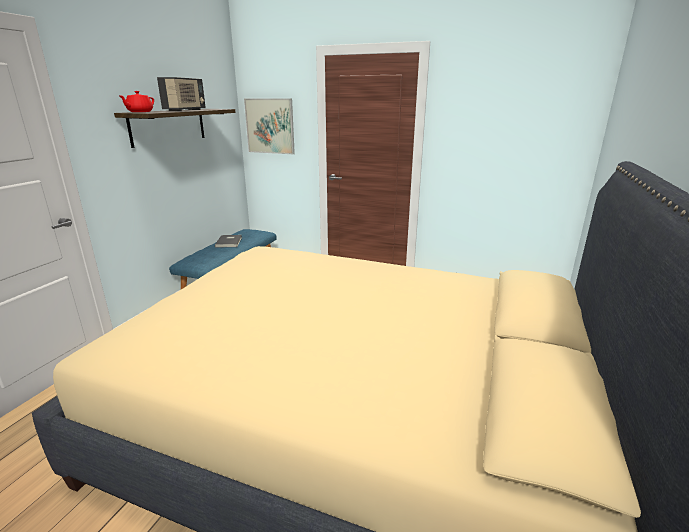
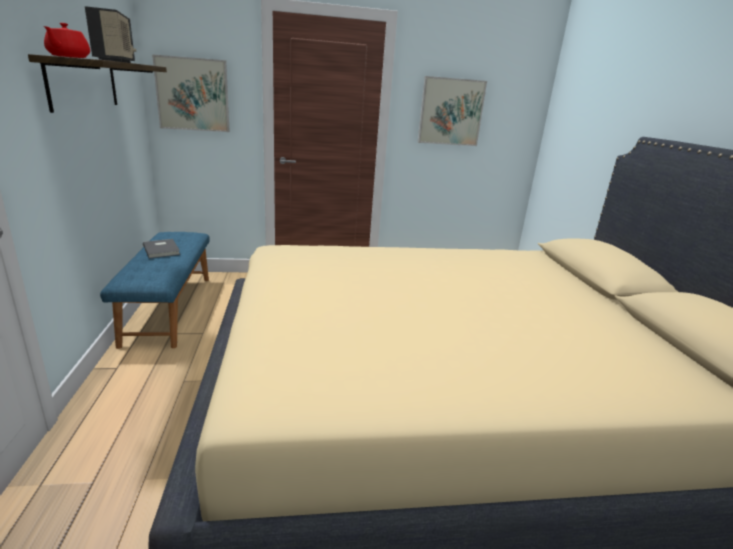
camera: 30 degrees left, 0 degrees up
none -> picture [418,76,487,146]

